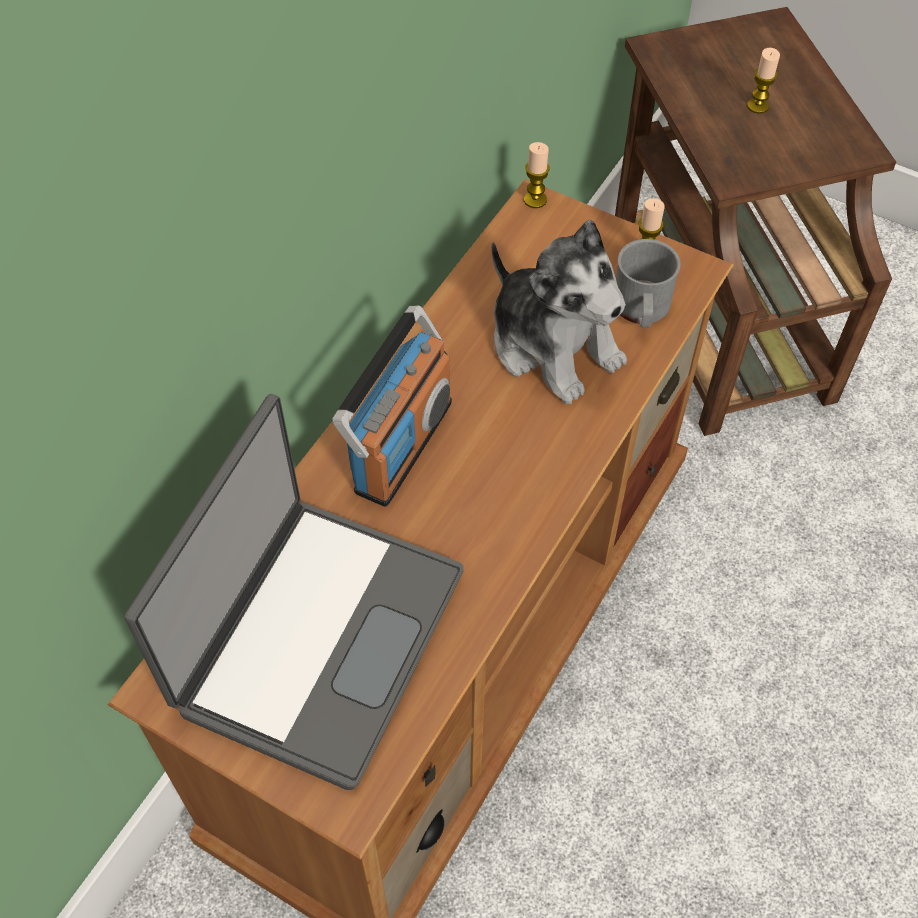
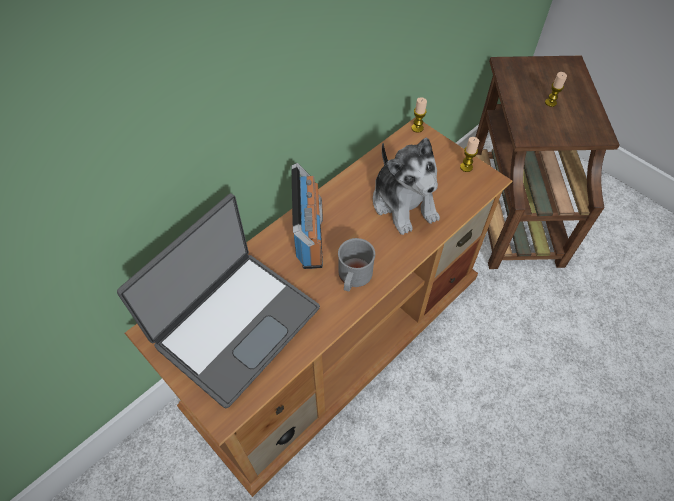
camera: 15 degrees right, 0 degrees up
radio [332,305,452,507] -> radio turned 45 degrees counterclockwise [292,163,323,269]
grey mug [616,239,681,328] -> grey mug moved to [338,238,375,292]

